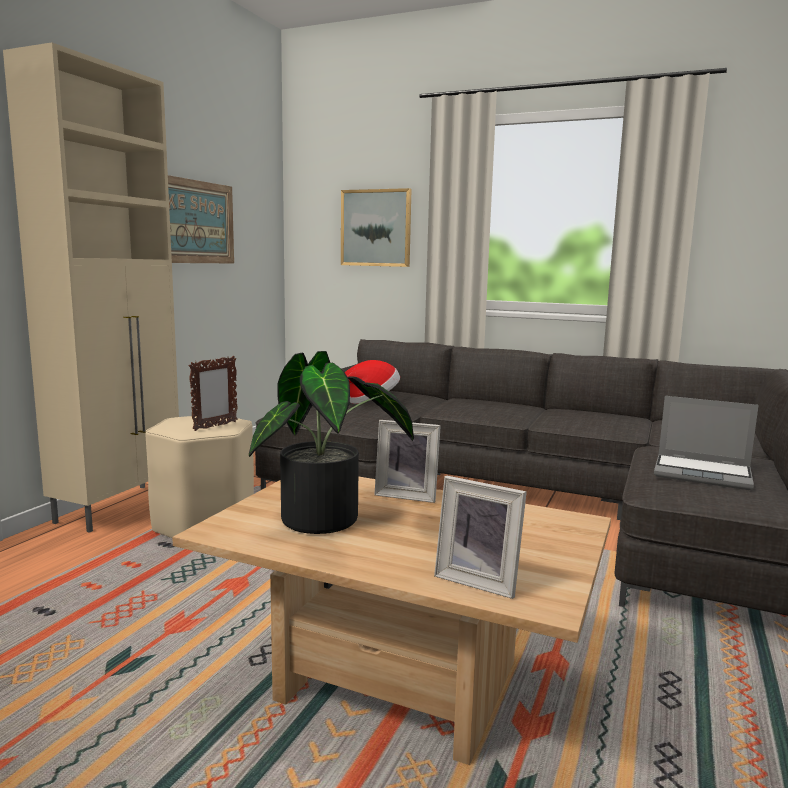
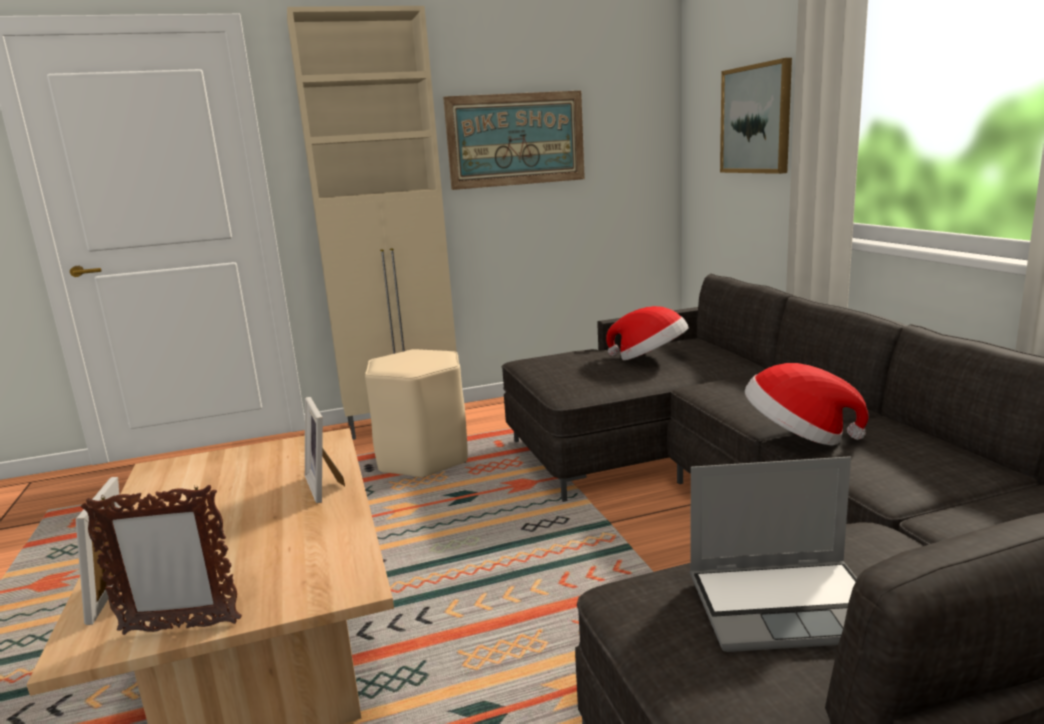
camera: 50 degrees right, 5 degrees up
picture frame [189,356,238,431] -> picture frame moved to [81,484,242,635]
potted plant [249,351,414,534] -> none
laptop [654,396,759,490] -> laptop turned 75 degrees counterclockwise [690,457,857,652]
none -> hat [745,363,868,446]

